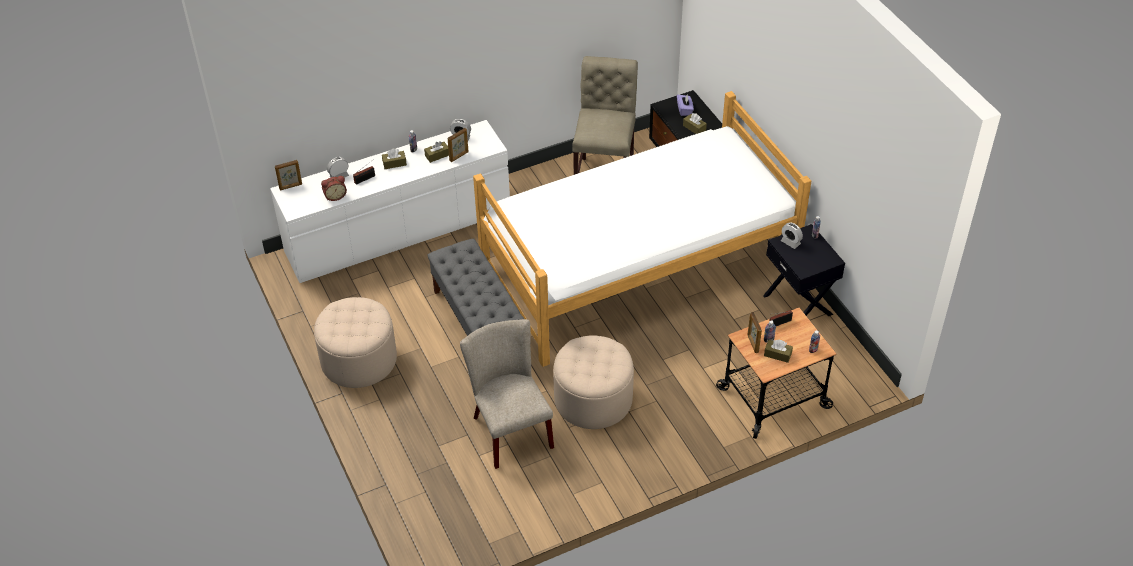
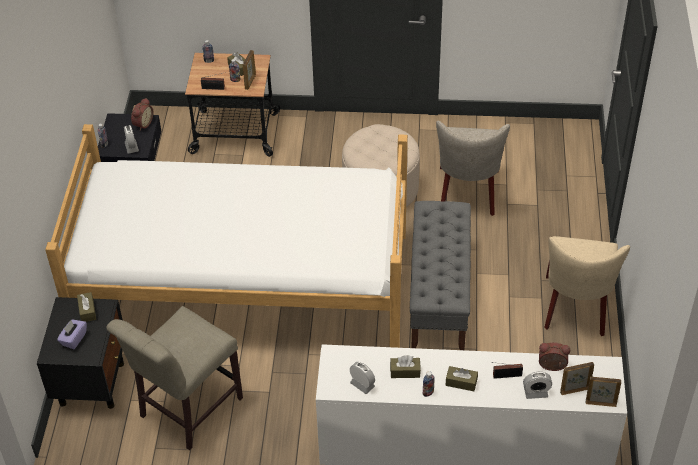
camera: 150 degrees left, 0 degrees up
beige ottoman [314,297,397,388] -> beige chair [544,236,630,336]
picture frame [448,128,468,162] -> picture frame moved to [560,362,594,395]
none -> alarm clock [131,98,153,131]

